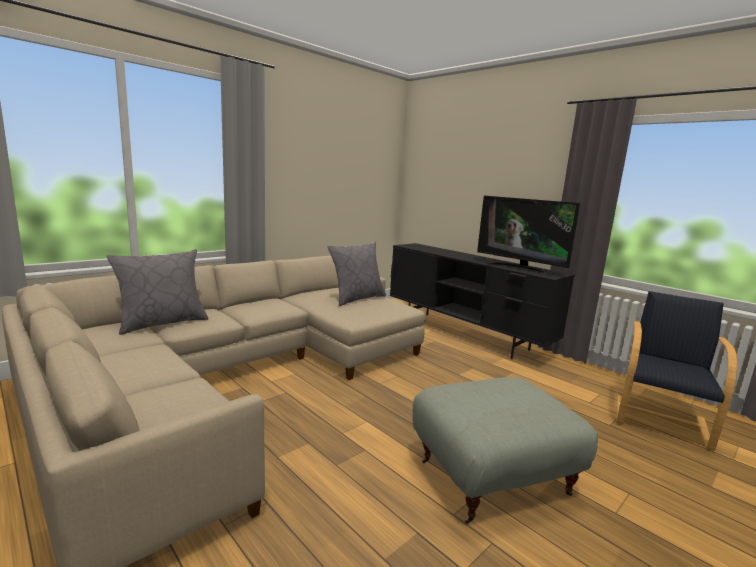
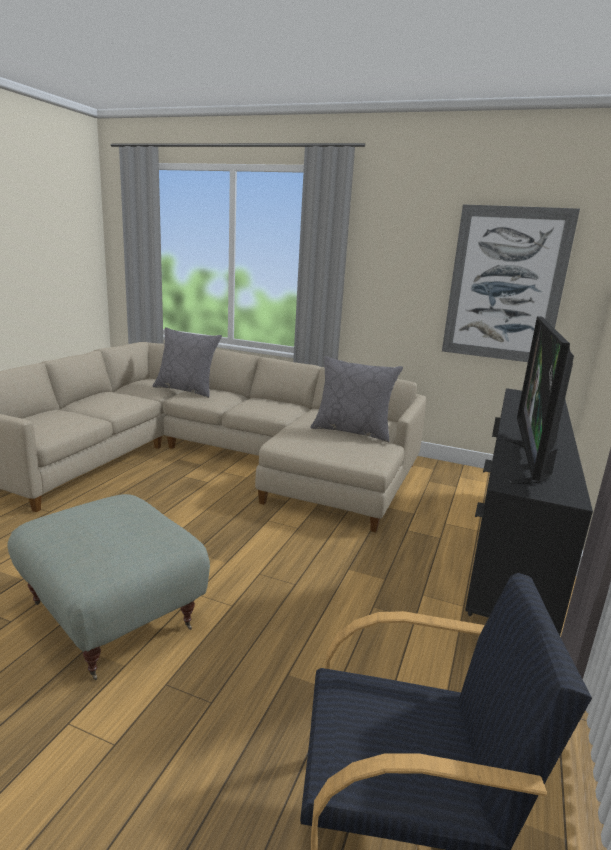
camera: 65 degrees right, 5 degrees up
none -> picture [442,204,580,362]

